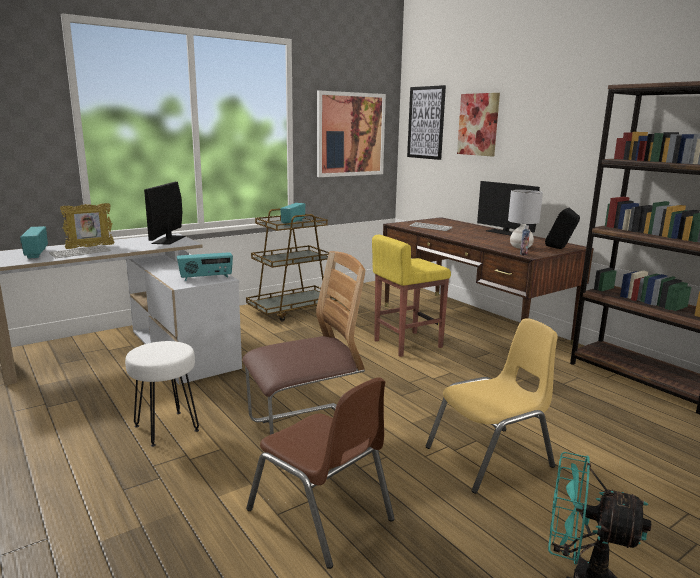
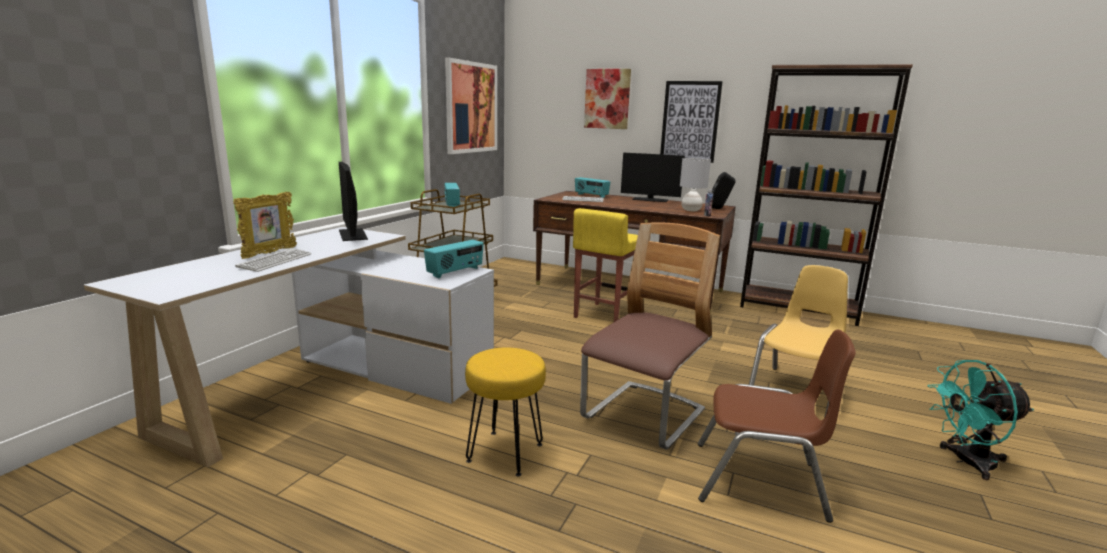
camera: 30 degrees left, 0 degrees up
radio [20,226,48,259] -> radio moved to [575,177,611,198]
white stool [125,341,199,447] -> yellow stool [465,347,546,477]
picture [407,85,446,160] -> picture moved to [660,81,723,163]

